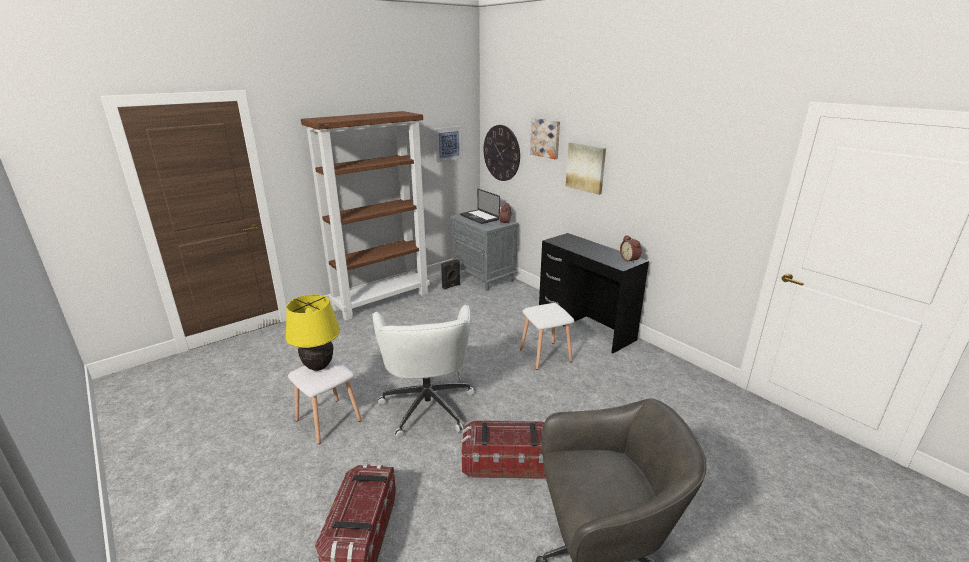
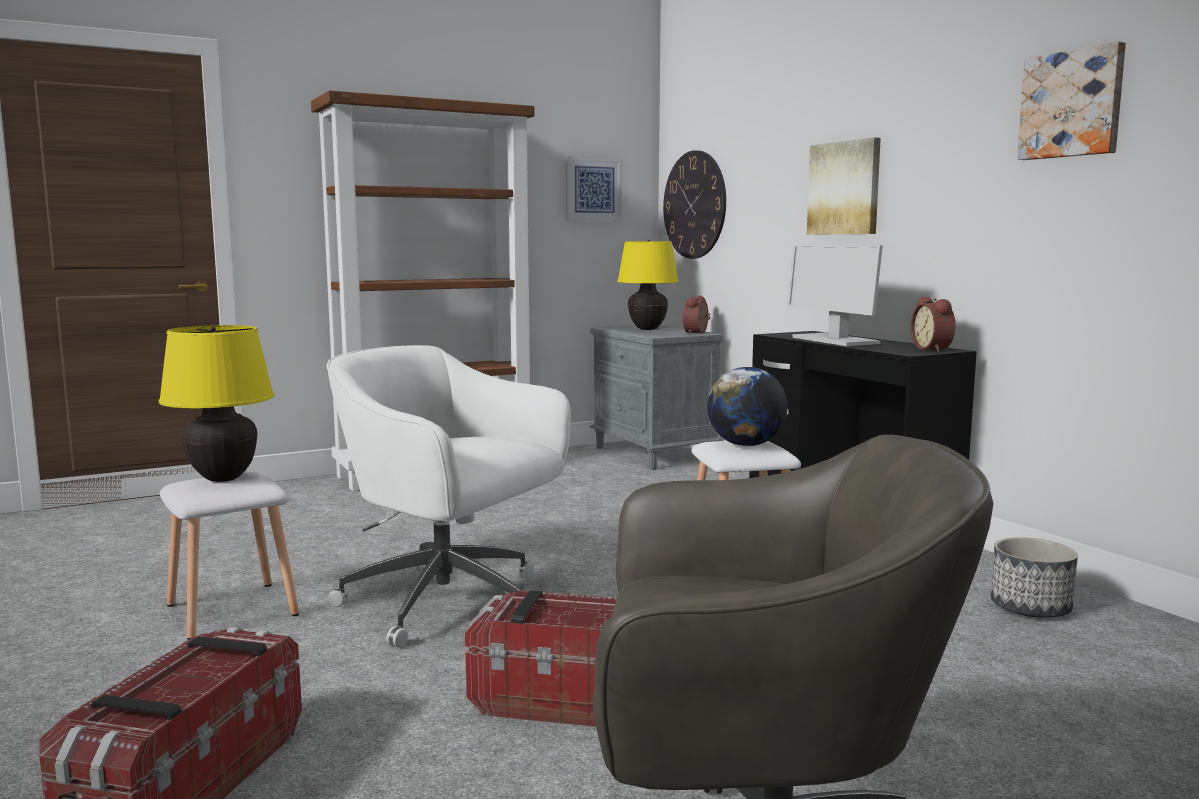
camera: 10 degrees right, 15 degrees down
white office chair [373,305,475,438] -> white office chair turned 120 degrees clockwise [327,345,571,648]
black speaker [441,259,460,290] -> none
laptop [460,189,500,224] -> yellow table lamp [617,240,679,330]
picture [530,118,560,159] -> picture moved to [1017,41,1126,160]
none -> globe [707,367,788,446]
none -> monitor [787,245,883,346]
none -> planter [991,537,1078,618]

